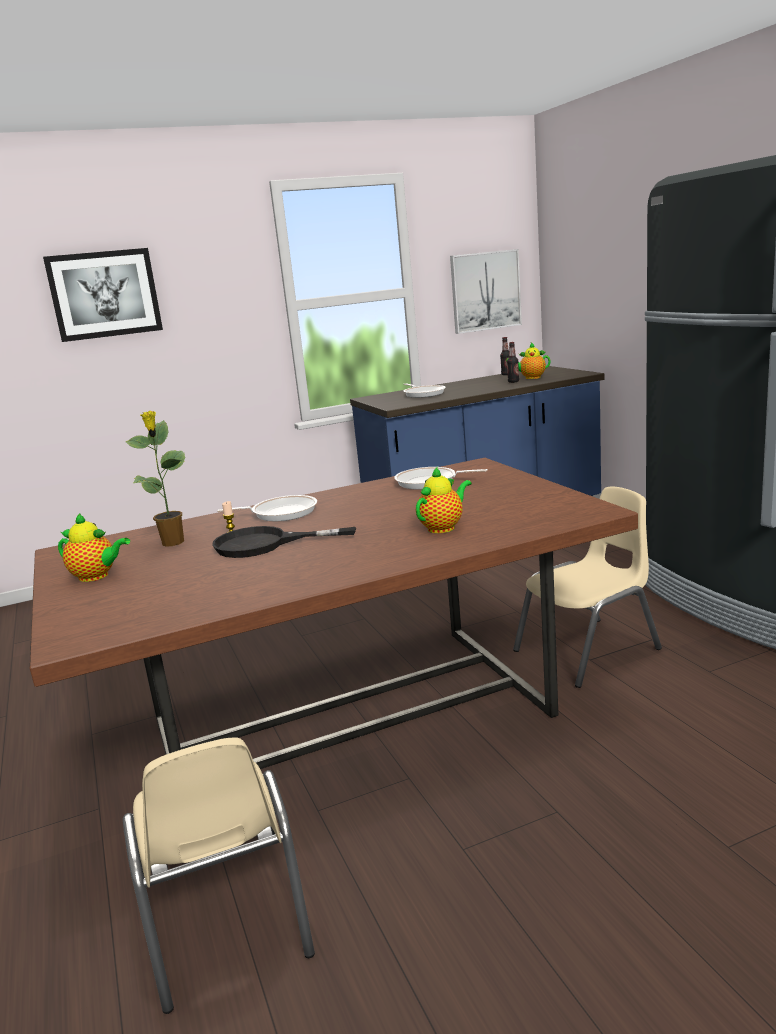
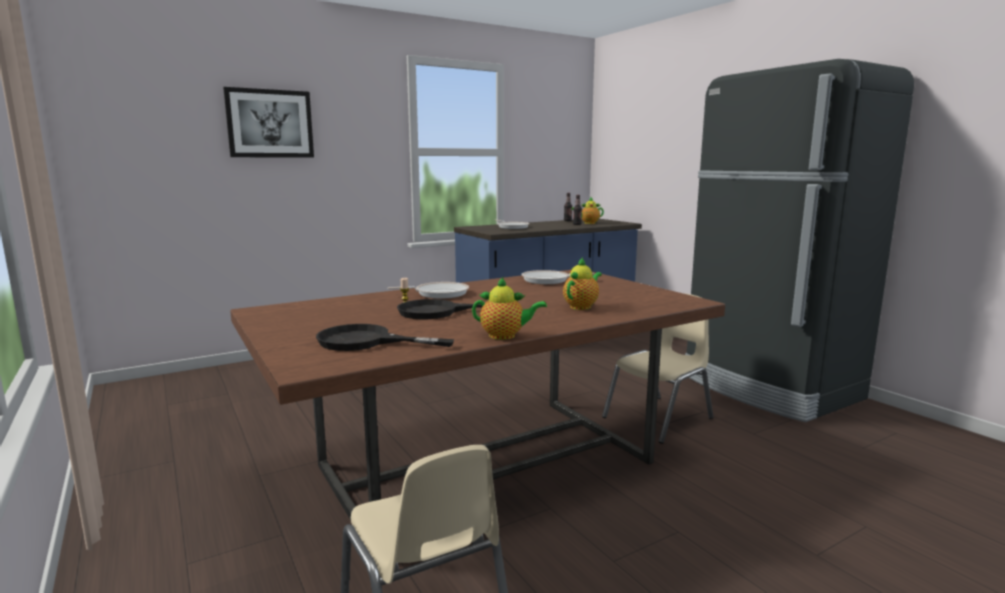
camera: 10 degrees left, 5 degrees down
teapot [58,513,130,582] -> teapot moved to [472,277,547,340]
potted plant [126,411,185,546] -> none
picture [450,249,522,334] -> none
none -> black frying pan [316,324,455,351]

